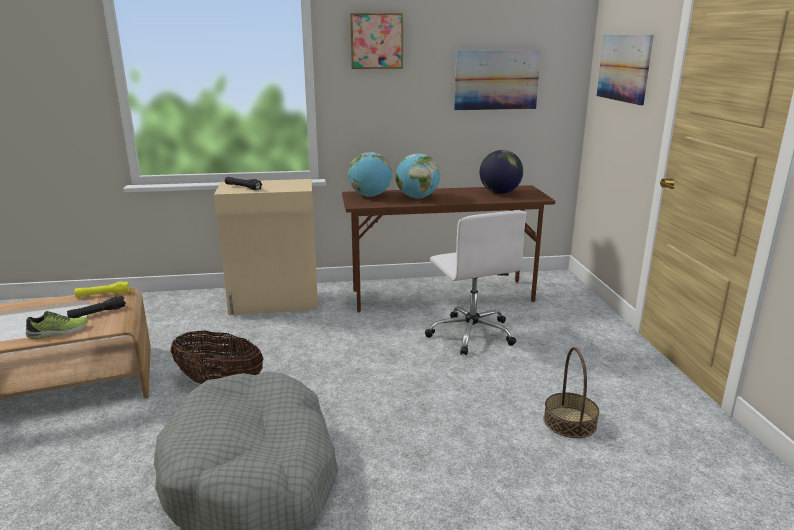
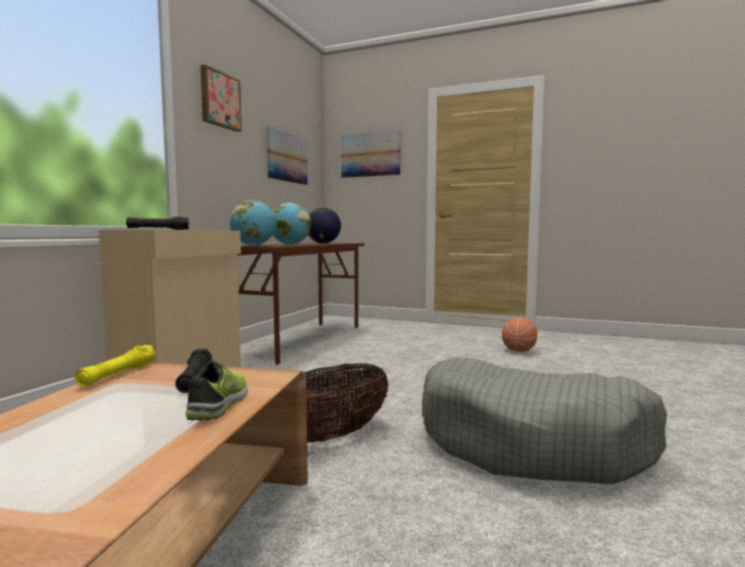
camera: 60 degrees left, 15 degrees down
white office chair [425,210,527,355] -> none
basket [544,347,599,438] -> basketball [502,318,537,352]

